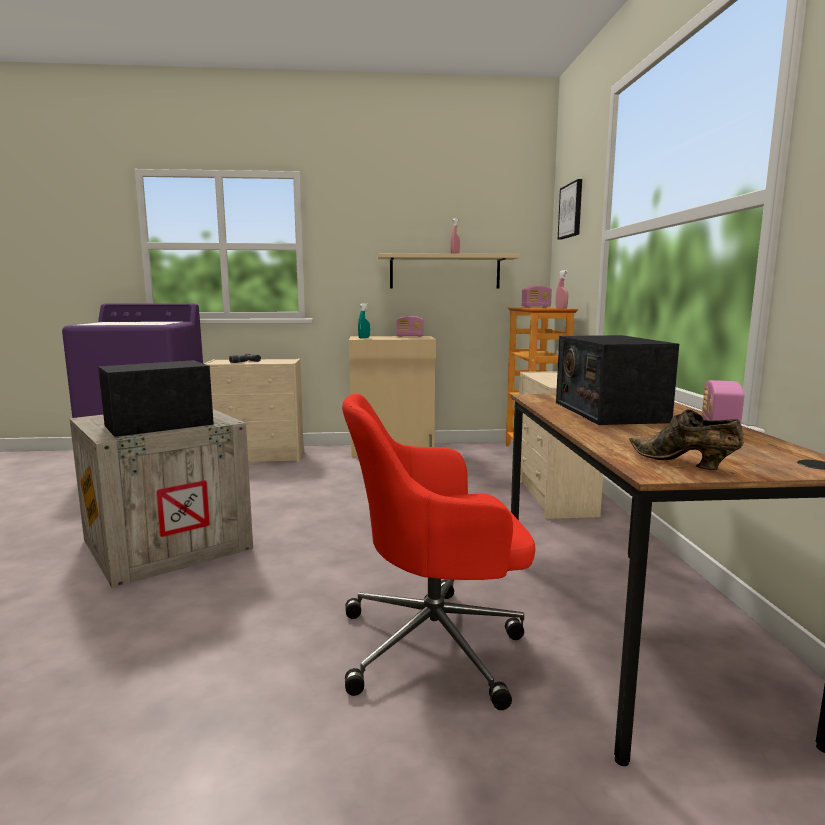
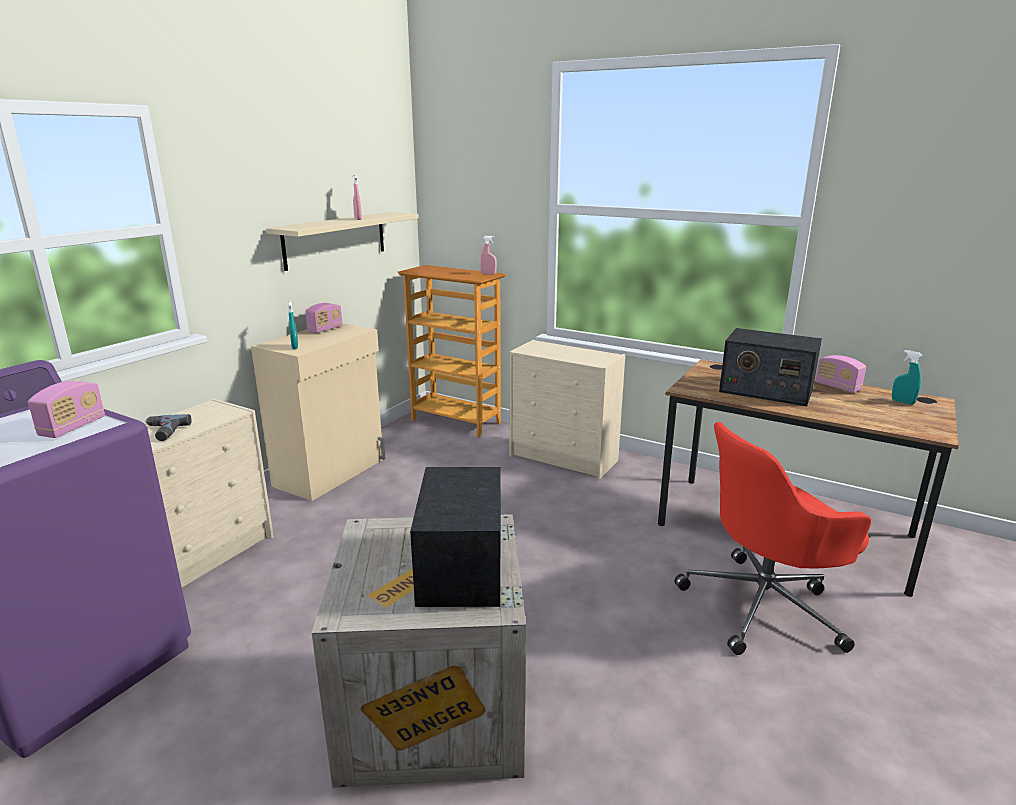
camera: 55 degrees left, 10 degrees up
red office chair [342,394,535,710] -> red office chair turned 45 degrees clockwise [674,422,871,655]
radio [521,286,552,308] -> radio moved to [28,381,105,438]
picture [558,179,582,239] -> none
brown shoe [629,409,744,470] -> none
none -> turquoise spray bottle [892,350,923,405]

